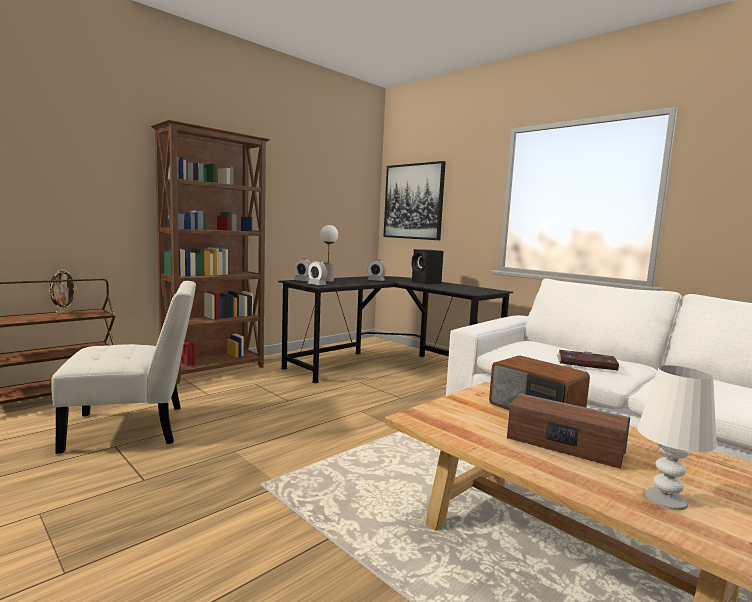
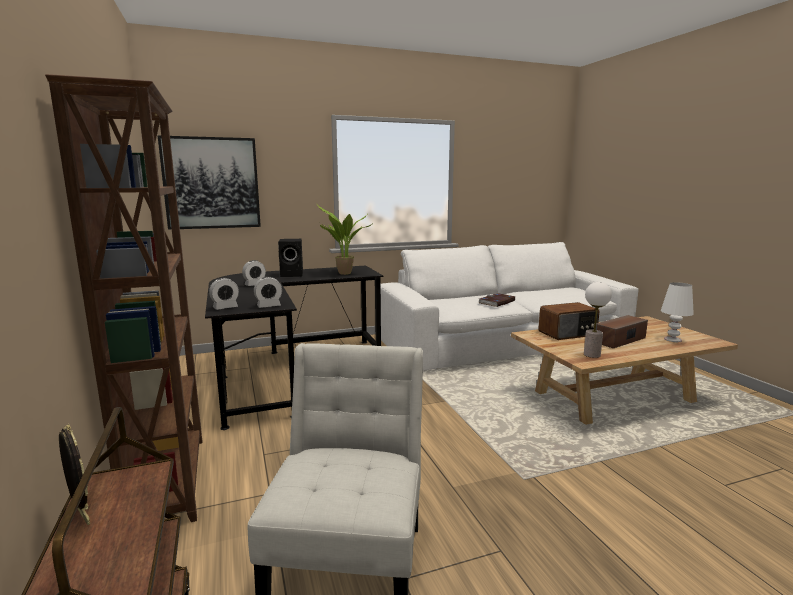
camera: 65 degrees left, 5 degrees up
table lamp [320,225,338,282] -> table lamp moved to [584,282,612,358]
none -> potted plant [317,204,373,275]

